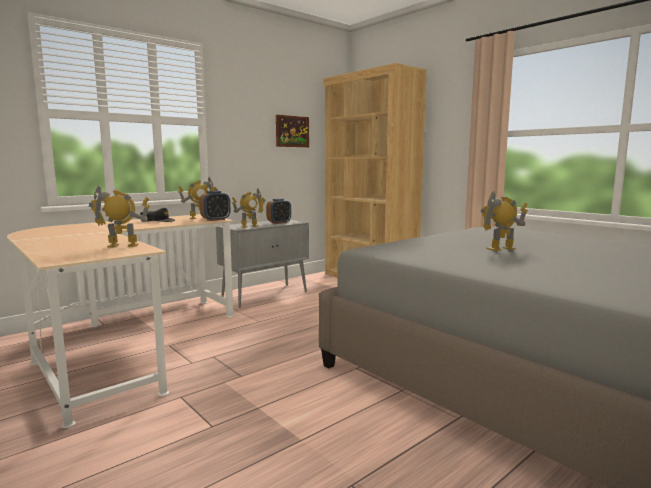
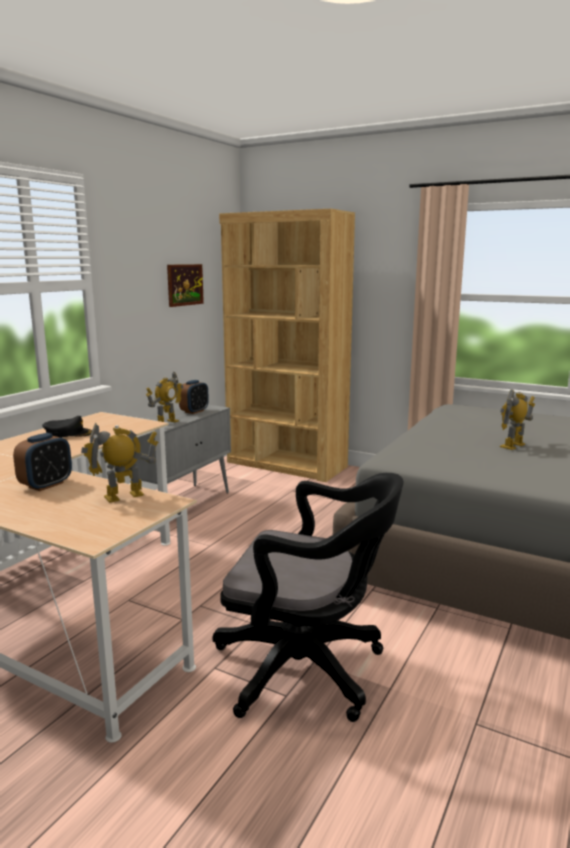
camera: 20 degrees left, 5 degrees up
toy robot [178,177,218,219] -> none
alarm clock [199,191,231,221] -> alarm clock moved to [13,433,72,491]
none -> black office chair [213,473,404,722]

